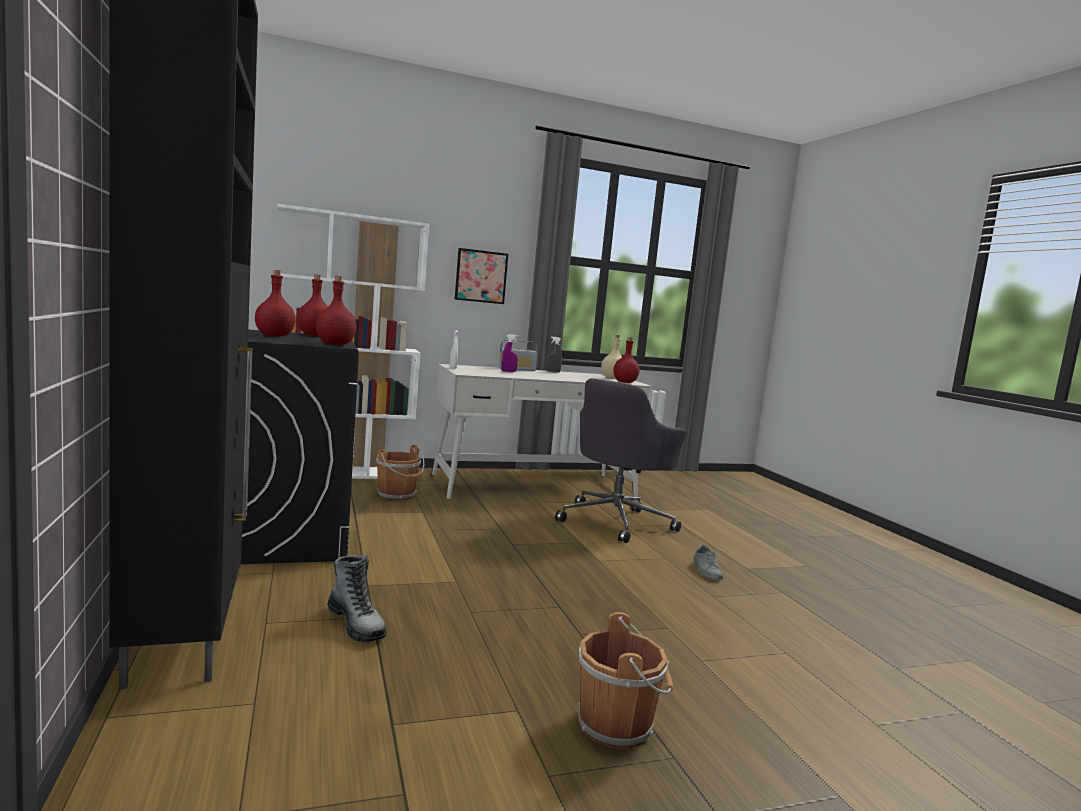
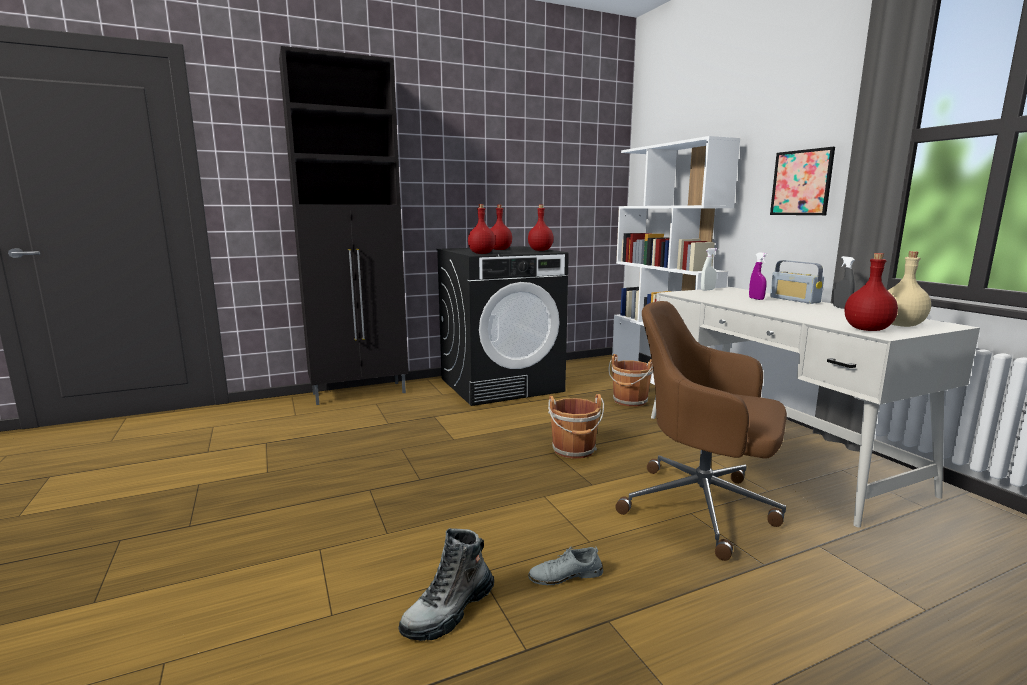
camera: 85 degrees right, 5 degrees up
boot [328,555,387,642] -> boot moved to [399,528,494,641]
grey office chair [555,378,686,543] -> brown office chair [615,301,787,561]
brown bucket [578,612,673,749] -> brown bucket moved to [548,394,604,459]

